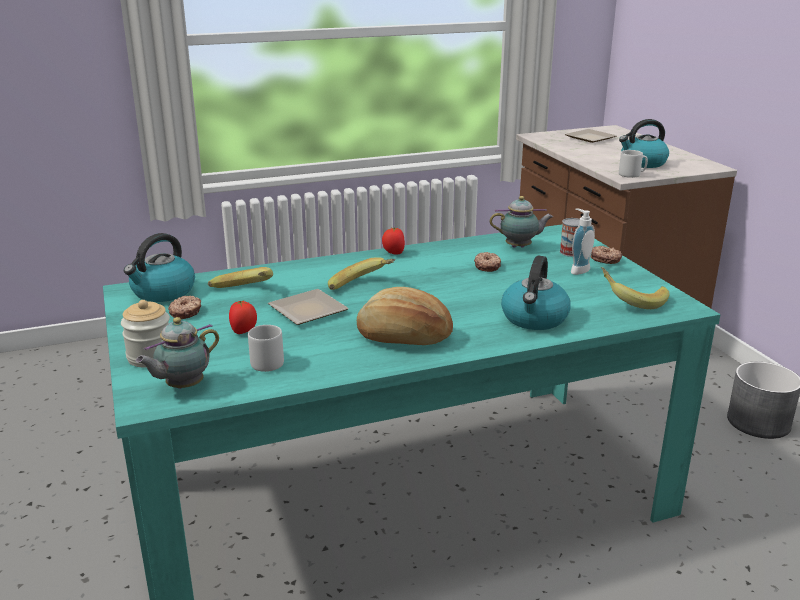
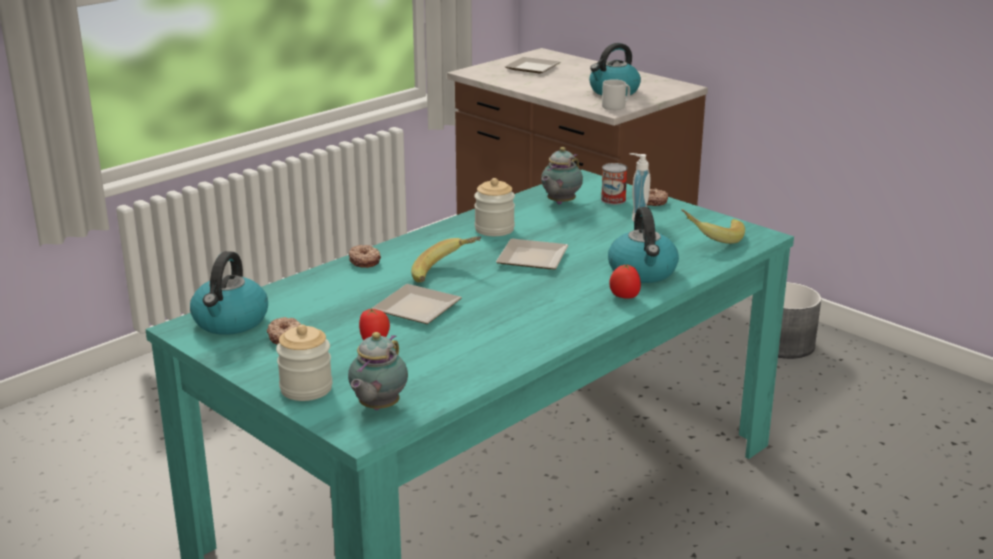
camera: 25 degrees left, 0 degrees up
banana [208,267,273,288] -> none
grey mug [248,325,284,372] -> none
bread [357,287,453,345] -> none
tomato [382,227,405,255] -> tomato moved to [609,264,641,299]
donut [474,252,501,272] -> donut moved to [349,245,381,268]
teapot [490,196,553,248] -> teapot turned 150 degrees clockwise [541,147,583,204]
none -> jar [474,178,515,236]
none -> plate [496,239,568,269]

